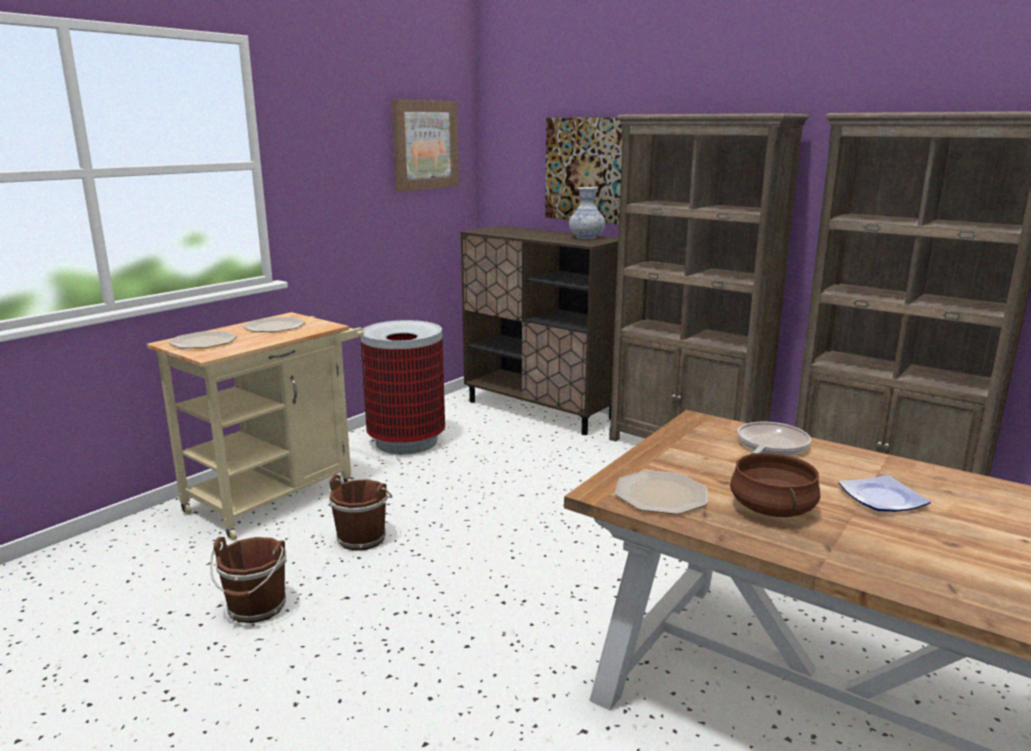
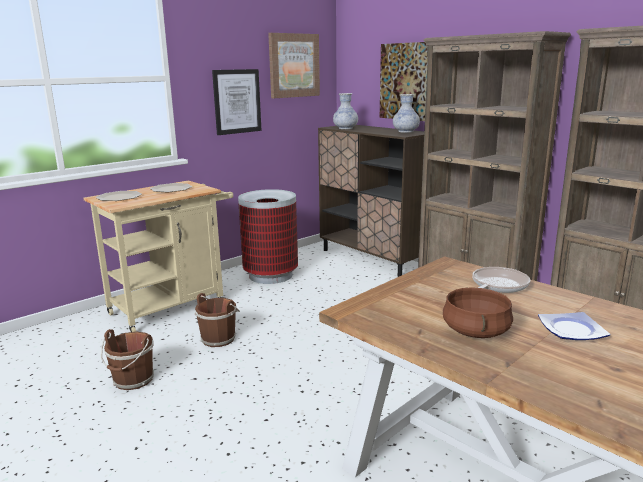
camera: 10 degrees right, 0 degrees up
plate [615,470,707,514] -> none
none -> picture [212,69,261,135]
none -> vase [333,93,358,129]

